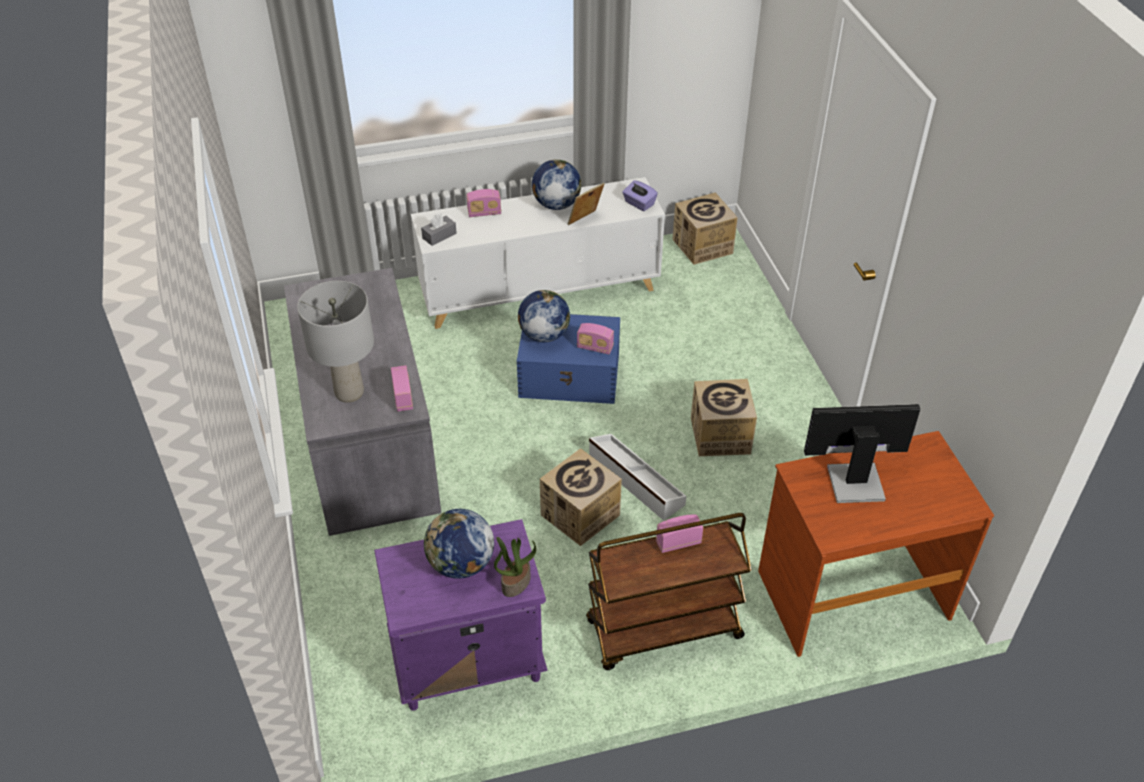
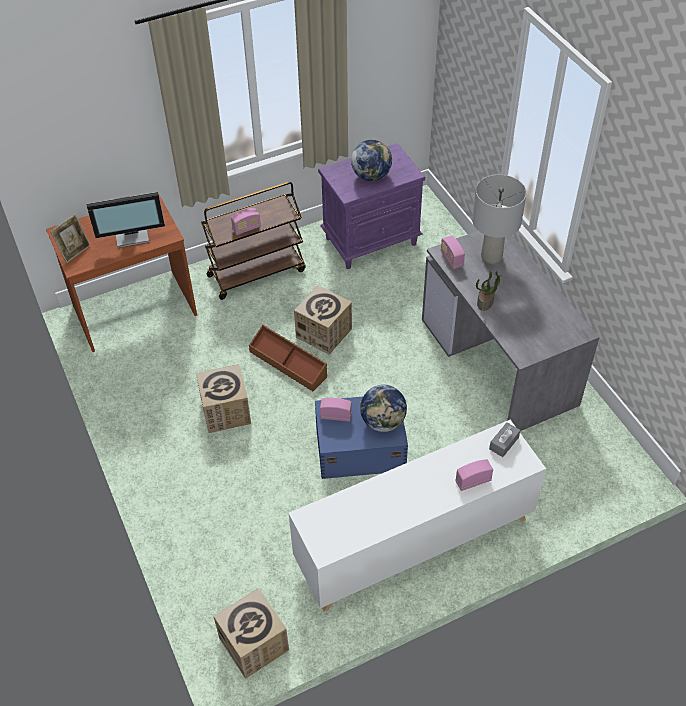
camera: 170 degrees right, 5 degrees up
potted plant [494,537,536,597] -> potted plant moved to [476,271,502,311]
globe [532,159,581,210] -> none
picture frame [567,183,605,225] -> picture frame moved to [50,214,91,263]
white storage box [589,434,686,521] -> brown storage box [249,325,327,391]
purple tissue box [622,180,658,211] -> none

